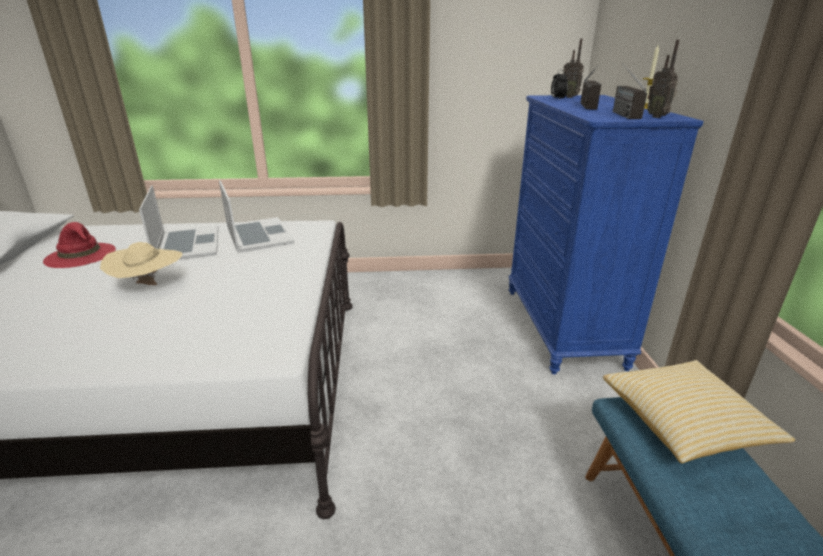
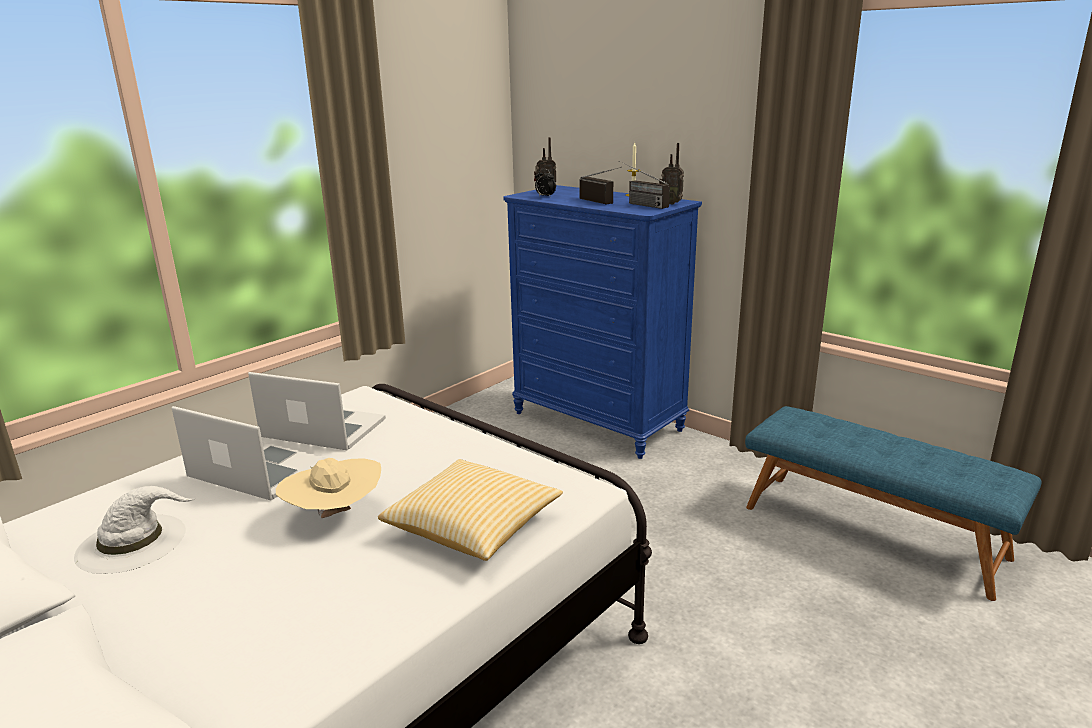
camera: 45 degrees left, 5 degrees down
red hat [43,222,116,268] -> white hat [74,486,196,574]
pillow [603,360,795,463] -> pillow moved to [378,459,563,561]

